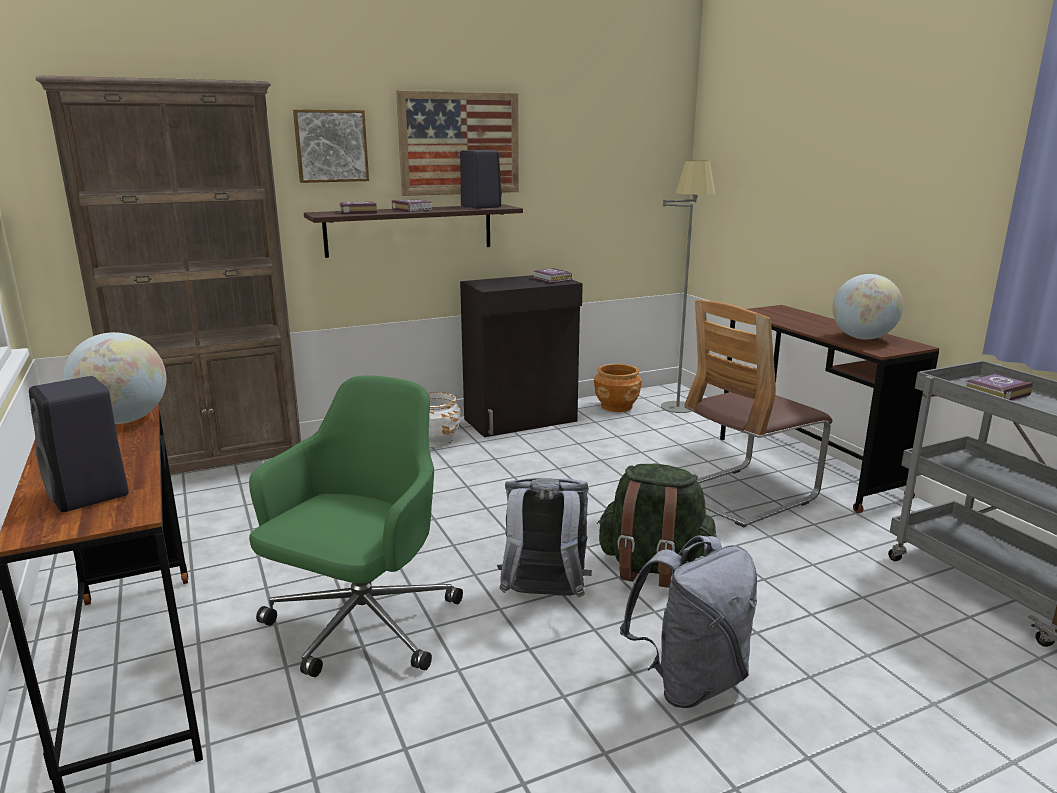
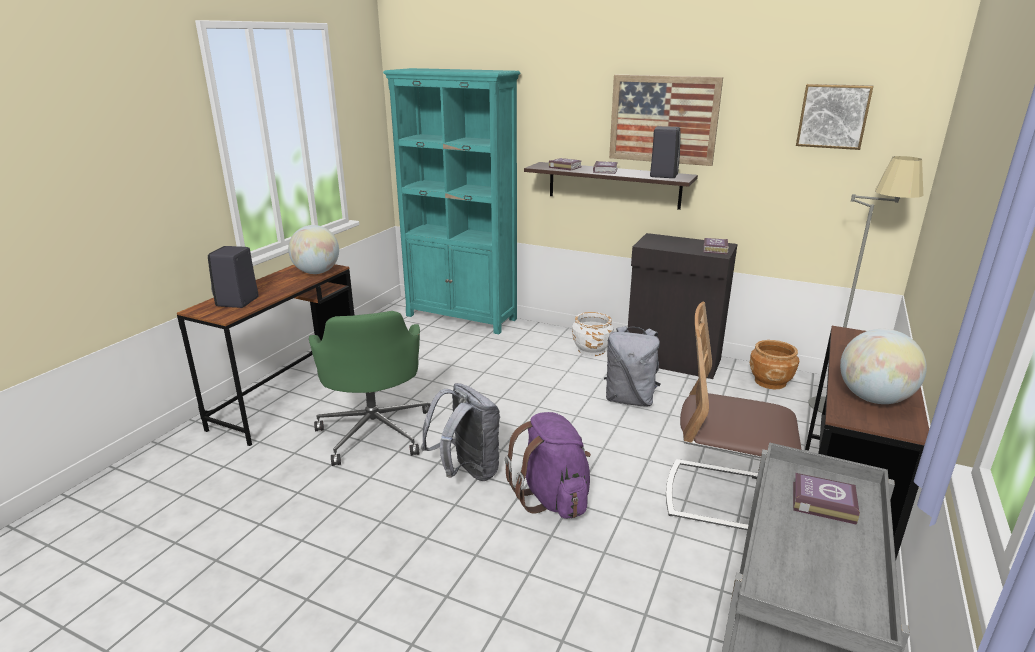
camera: 50 degrees right, 5 degrees up
brown bookcase [36,75,301,475] -> turquoise bookcase [383,68,520,334]
green office chair [249,375,463,677] -> green office chair turned 90 degrees clockwise [309,311,430,466]
picture [293,109,369,183] -> picture moved to [796,84,873,150]
green backpack [597,464,716,588] -> purple backpack [505,412,591,519]
grey backpack [620,535,757,708] -> grey backpack moved to [604,326,661,407]

